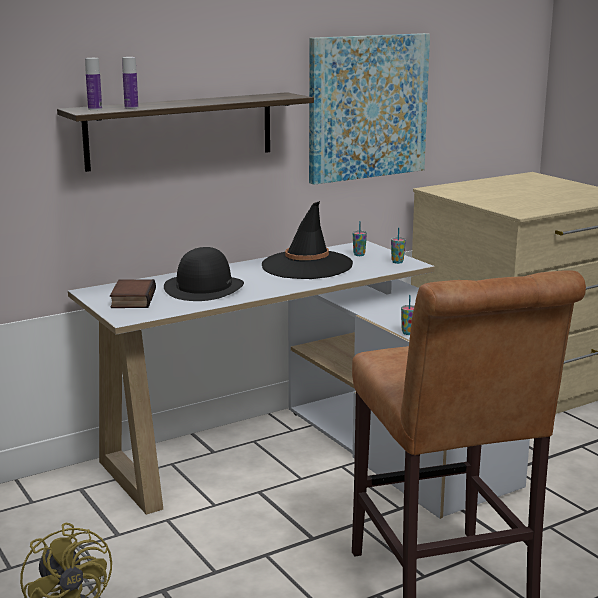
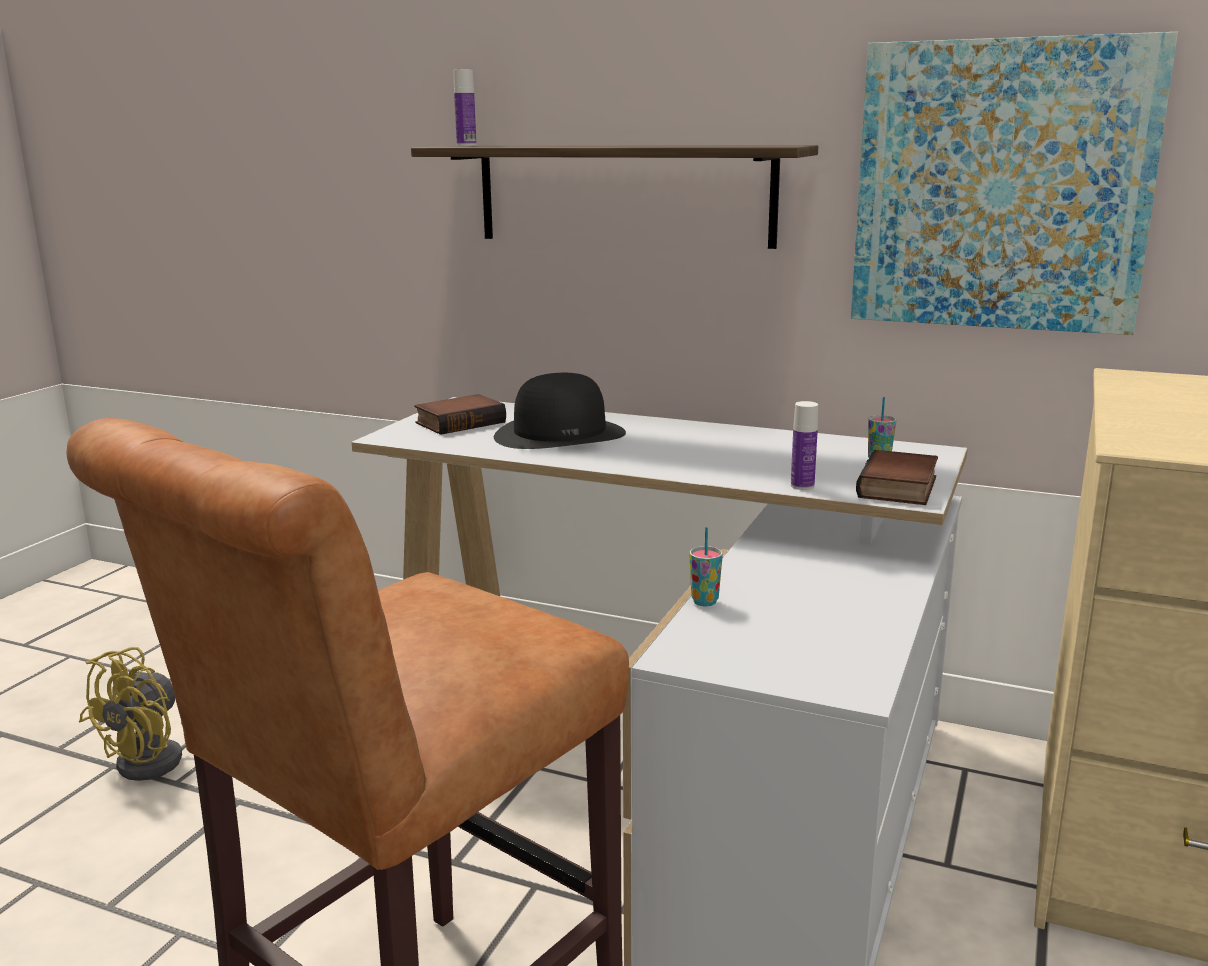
camera: 55 degrees right, 0 degrees up
bottle [122,57,138,109] -> bottle moved to [791,401,818,490]
black hat [262,201,353,279] -> none
cup [391,227,406,264] -> book [856,450,938,505]

